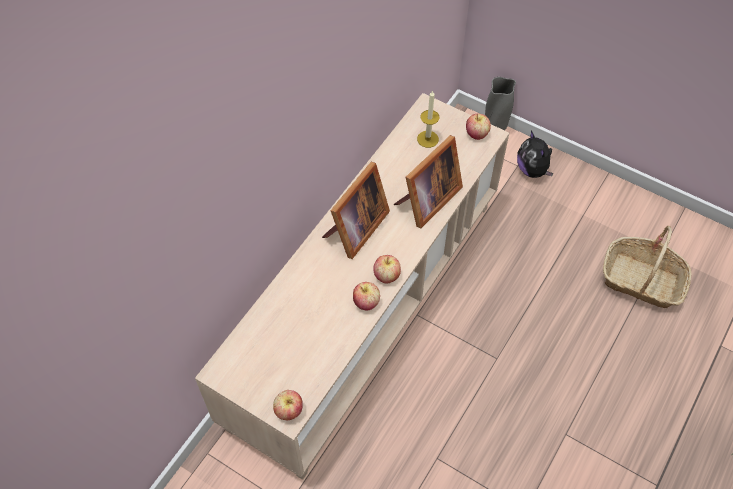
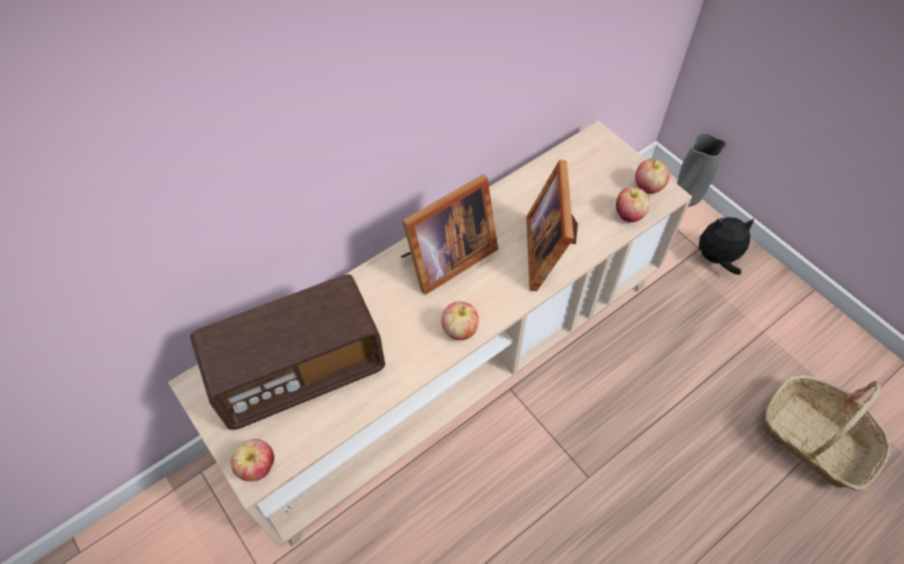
camera: 20 degrees right, 0 degrees up
apple [353,282,380,310] -> apple moved to [616,187,650,222]
picture frame [394,135,463,229] -> picture frame turned 120 degrees clockwise [526,160,578,291]
candle [417,90,440,148] -> none
plush toy [517,130,554,178] -> plush toy turned 90 degrees clockwise [697,217,755,275]
none -> radio [190,274,385,430]

